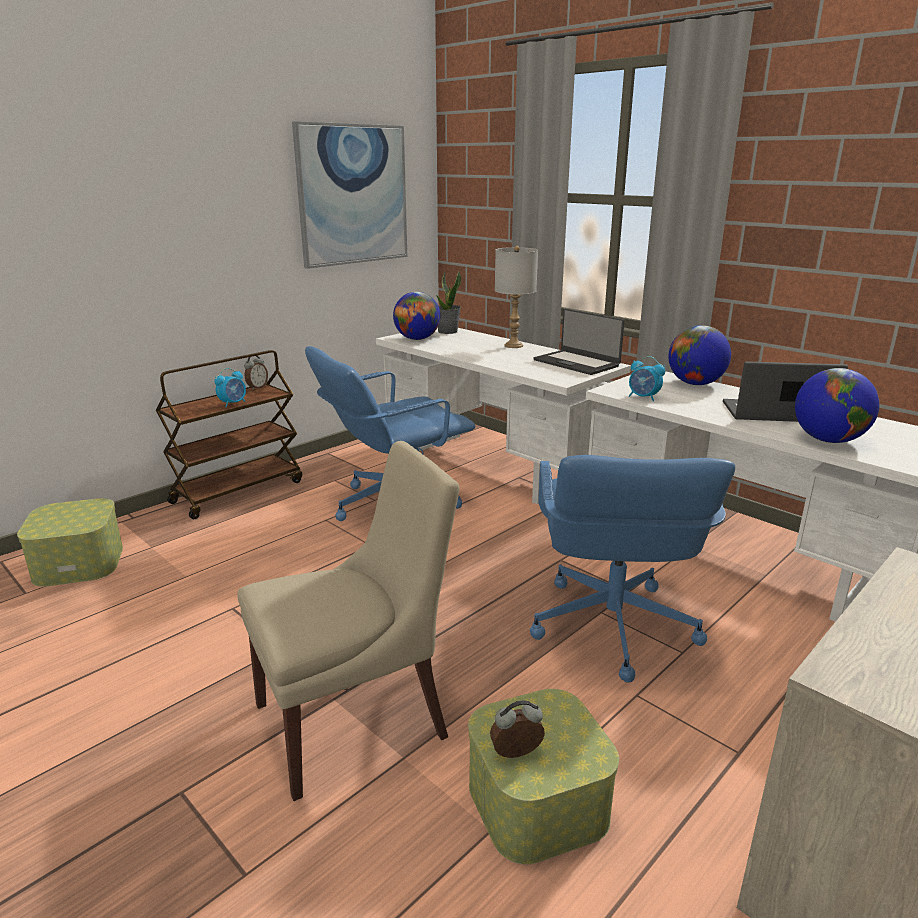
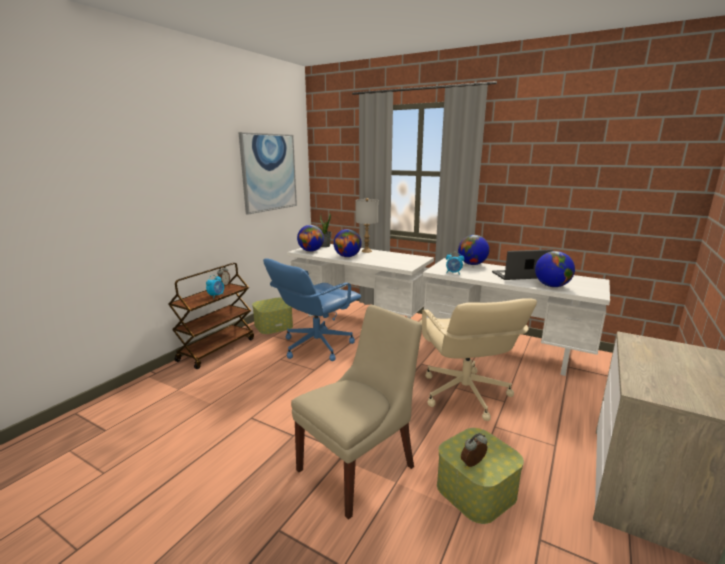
camera: 15 degrees left, 5 degrees down
storage box [17,498,123,587] -> storage box moved to [252,298,293,334]
blue office chair [530,455,735,683] -> beige office chair [419,298,537,421]
laptop [533,308,625,375] -> none
none -> globe [333,229,362,257]

